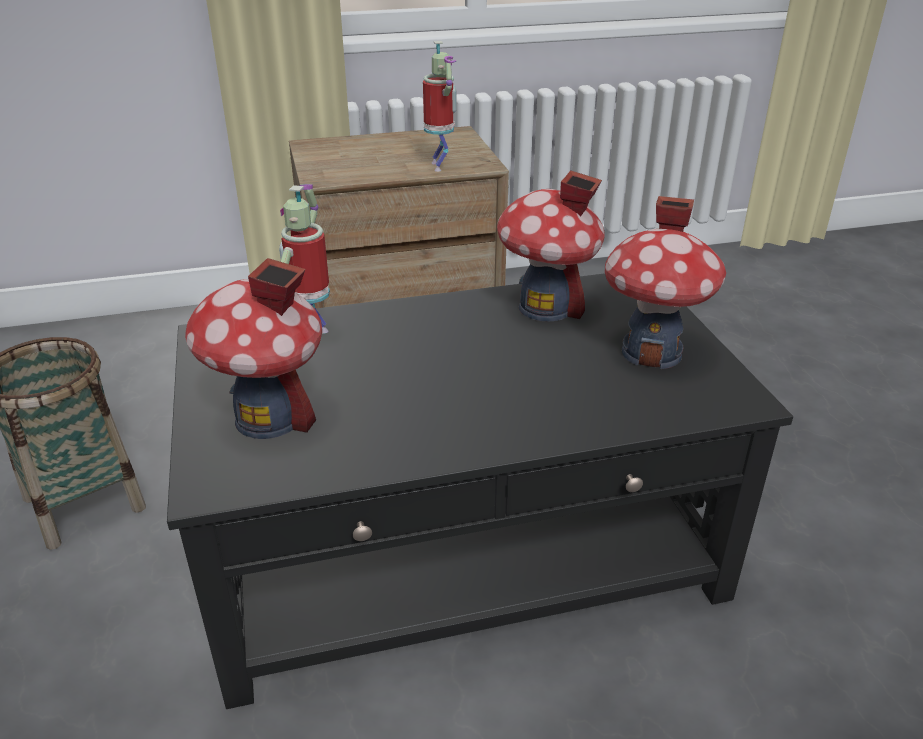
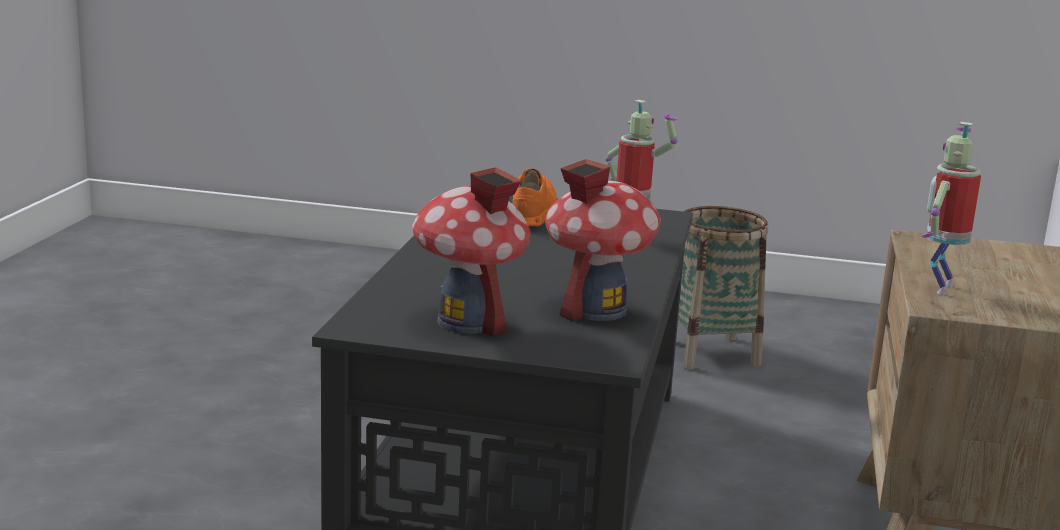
camera: 115 degrees right, 15 degrees down
toy house [185,258,322,439] -> orange shoe [512,169,557,226]
toy robot [423,41,457,172] -> toy robot turned 105 degrees clockwise [921,122,981,295]

